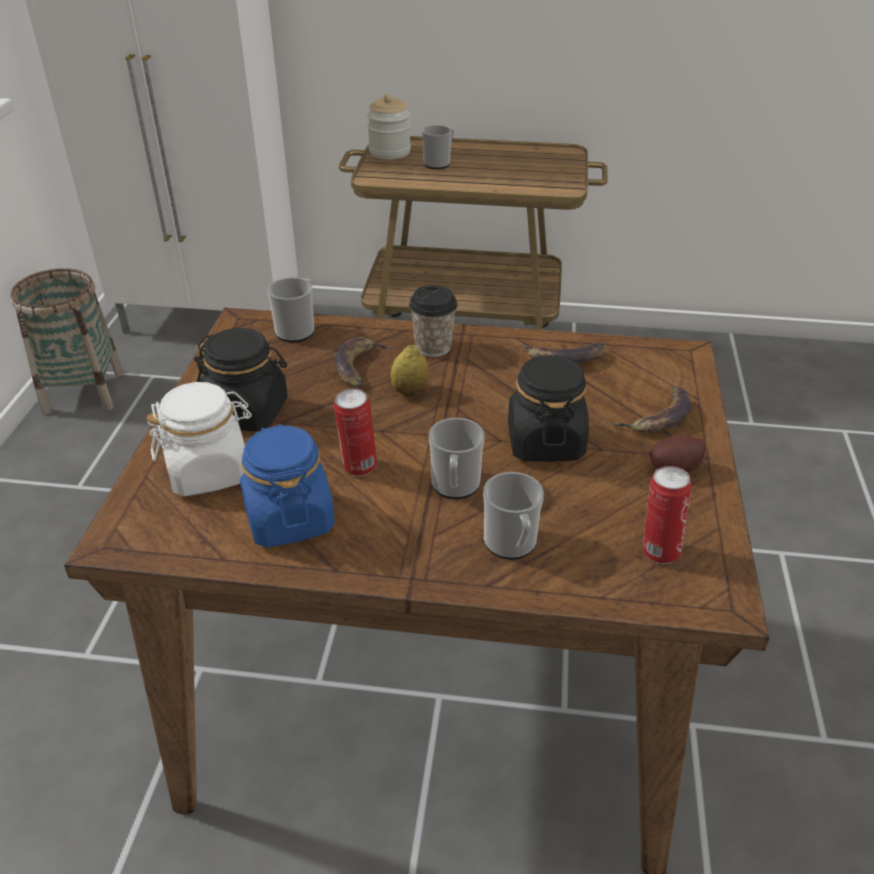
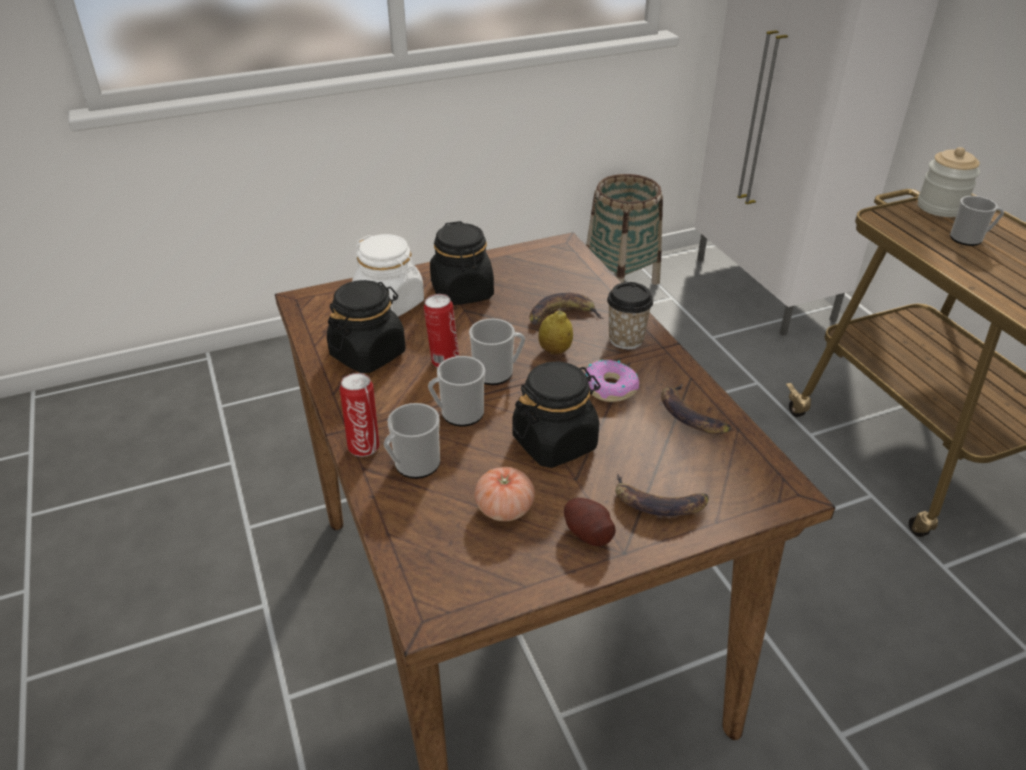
camera: 60 degrees right, 0 degrees up
blue jar [240,424,335,548] -> black jar [327,280,406,373]
mug [267,277,314,343] -> mug moved to [469,318,525,385]
can [643,466,692,564] -> can moved to [340,373,380,457]
none -> tomato [474,467,535,521]
none -> donut [585,360,639,402]

